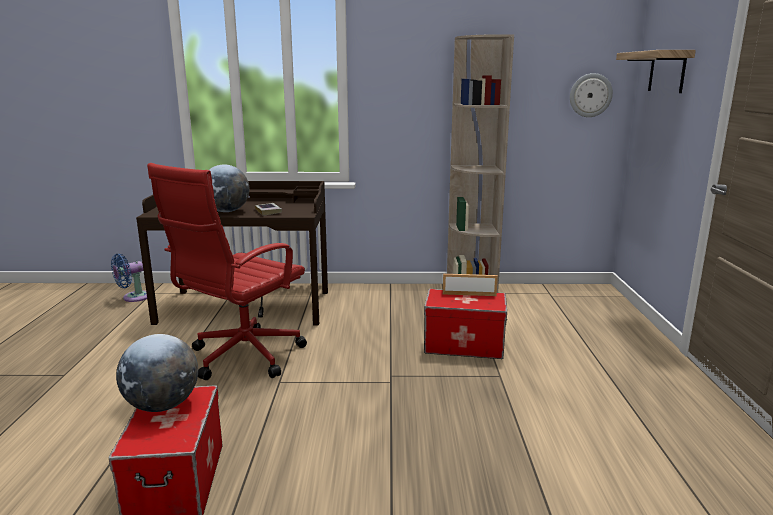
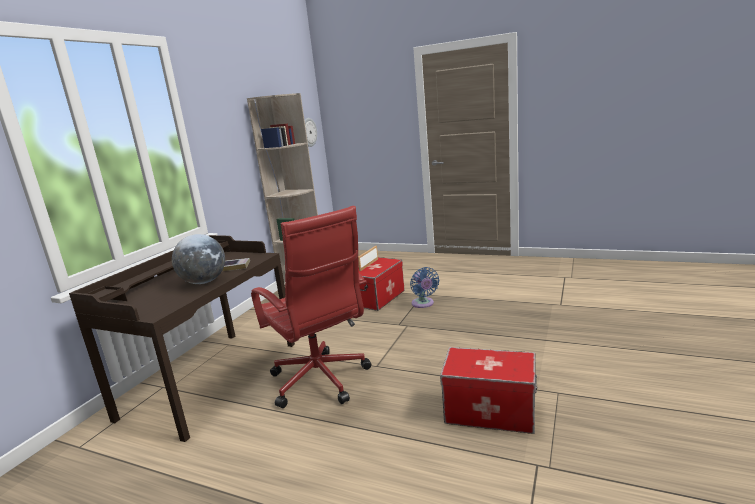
camera: 65 degrees left, 0 degrees up
blue fan [111,254,147,302] -> blue fan moved to [410,267,439,308]
globe [116,334,198,412] -> none
shelf [616,50,696,93] -> none

